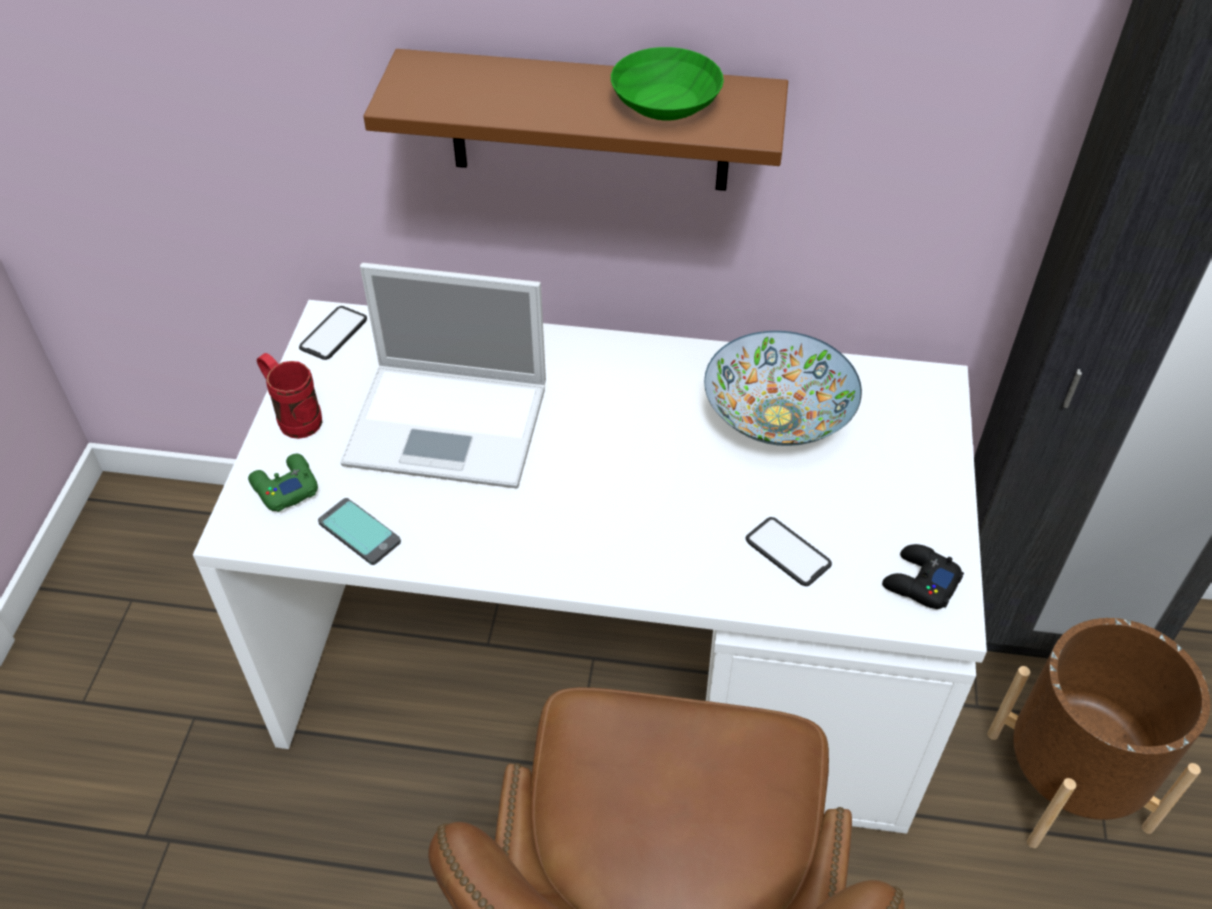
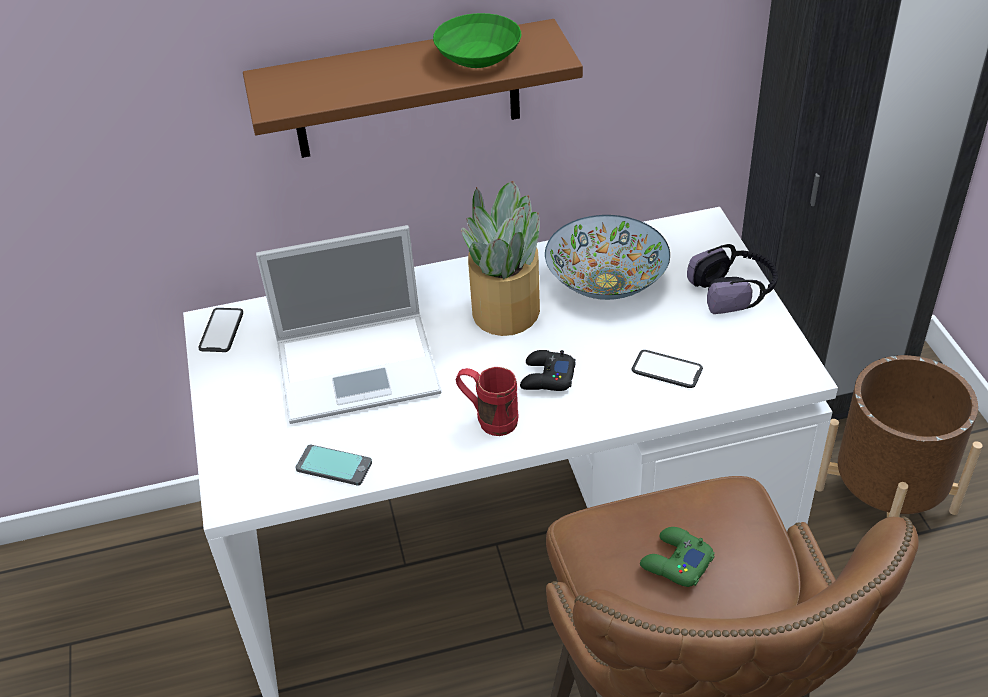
camera: 20 degrees left, 5 degrees down
green game controller [248,454,318,512] -> green game controller moved to [640,527,715,587]
red mug [257,353,322,439] -> red mug moved to [455,367,518,436]
black game controller [882,544,964,609] -> black game controller moved to [520,350,576,391]
none -> potted plant [461,181,540,336]
none -> headphones [687,244,778,314]

